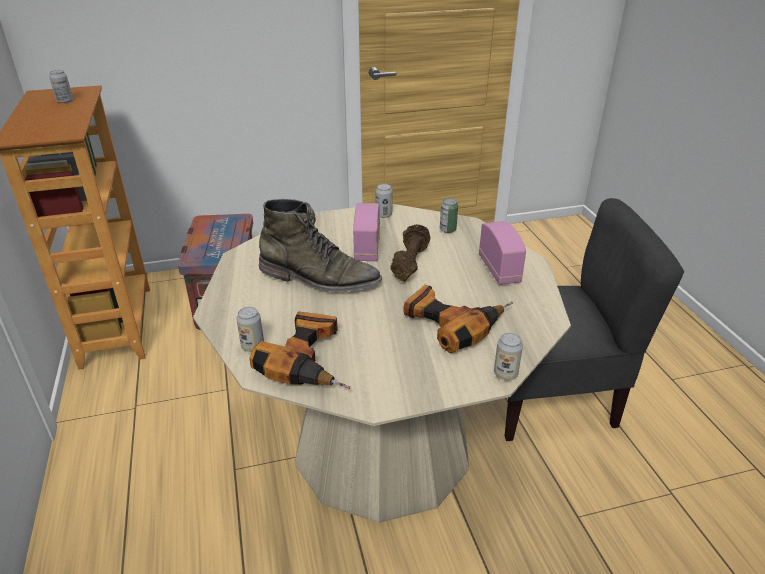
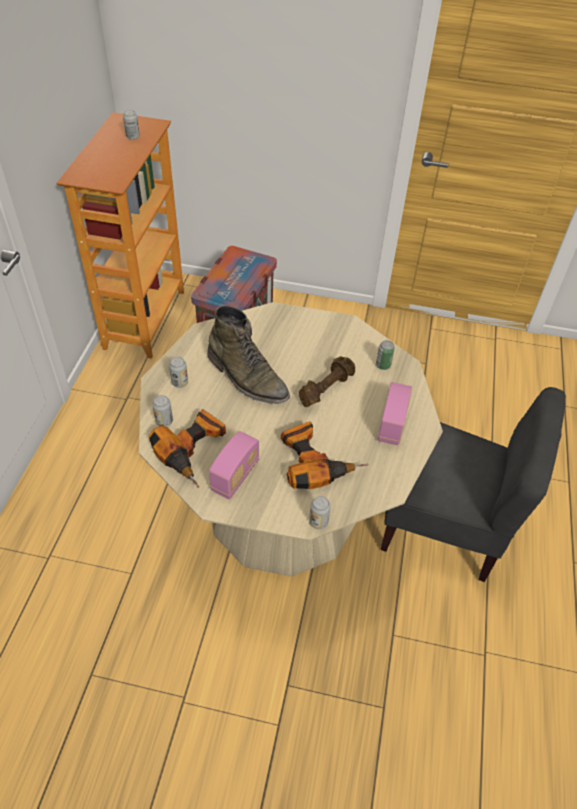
camera: 25 degrees right, 15 degrees up
radio [353,203,380,261] -> radio moved to [209,431,259,499]
can [375,184,393,218] -> can moved to [169,357,188,388]

